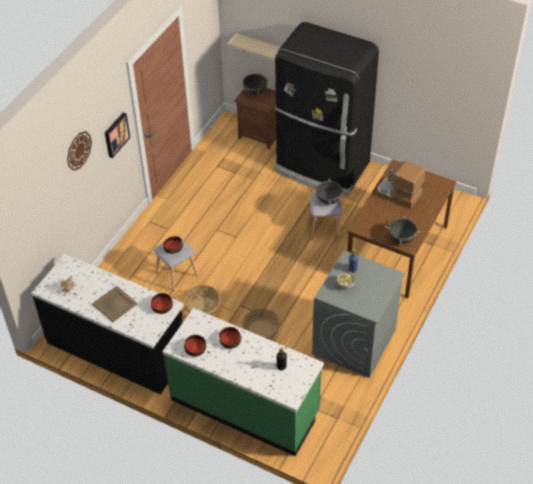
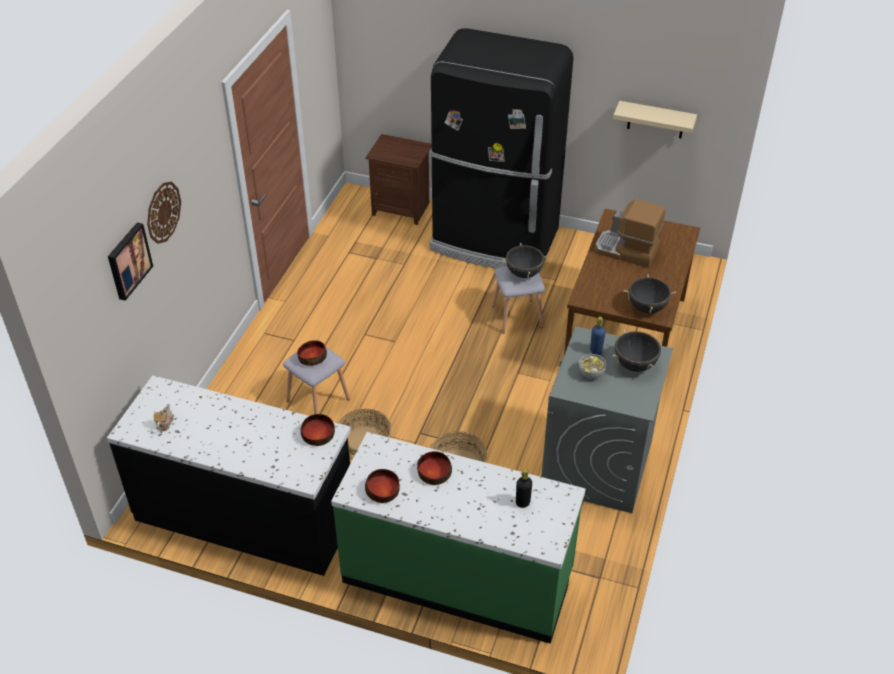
camera: 10 degrees left, 5 degrees down
beige tray [92,286,137,322] -> none
picture [105,113,130,158] -> picture moved to [108,222,153,301]
beige shelf [228,33,280,61] -> beige shelf moved to [613,101,697,138]
black cooking pot [240,73,270,95] -> black cooking pot moved to [613,329,663,372]

